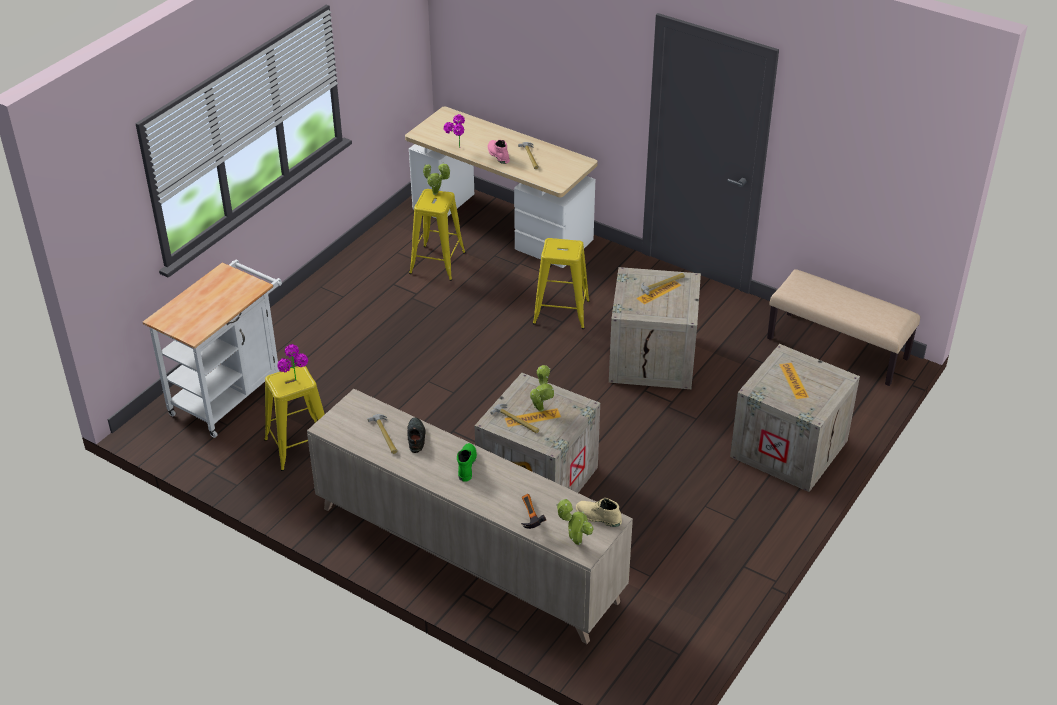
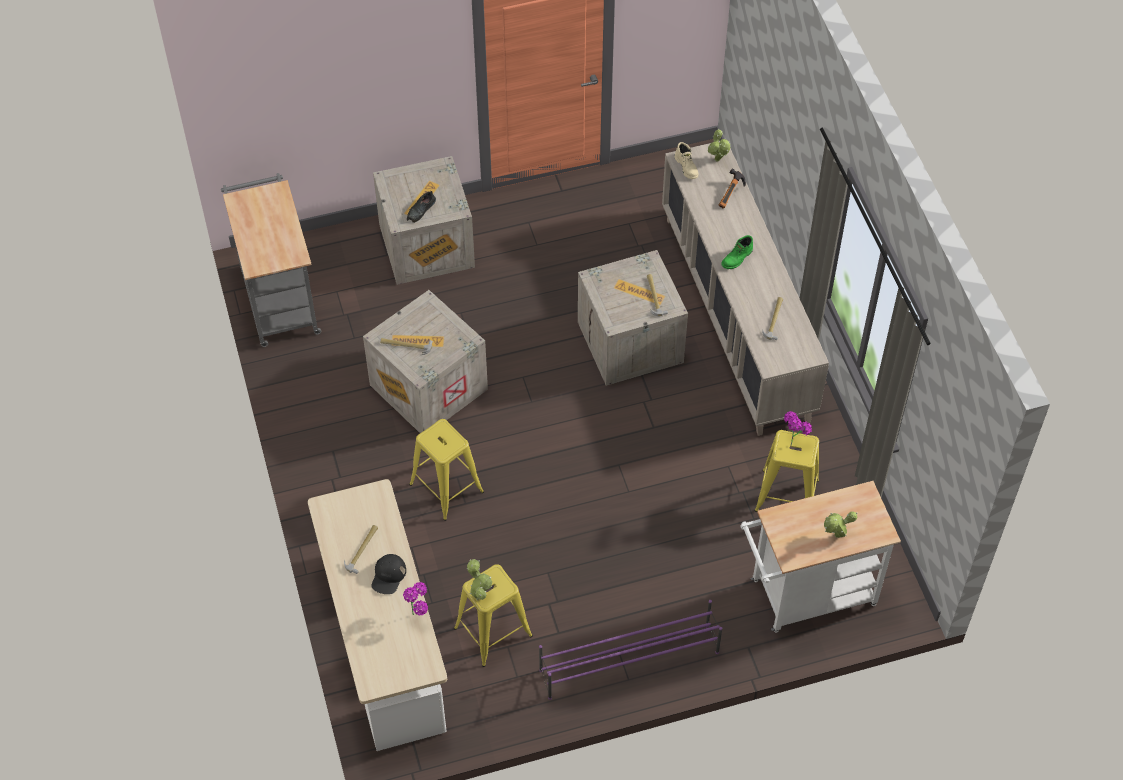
camera: 140 degrees left, 15 degrees up
black shoe [407,417,426,453] -> black shoe moved to [407,191,436,223]
pink boot [488,140,510,164] -> black cap [371,554,406,594]
potted plant [530,365,554,412] -> potted plant moved to [824,512,857,538]
beige bench [767,269,920,386] -> grey cart [221,173,321,347]
none -> purple shoe rack [539,600,722,700]

